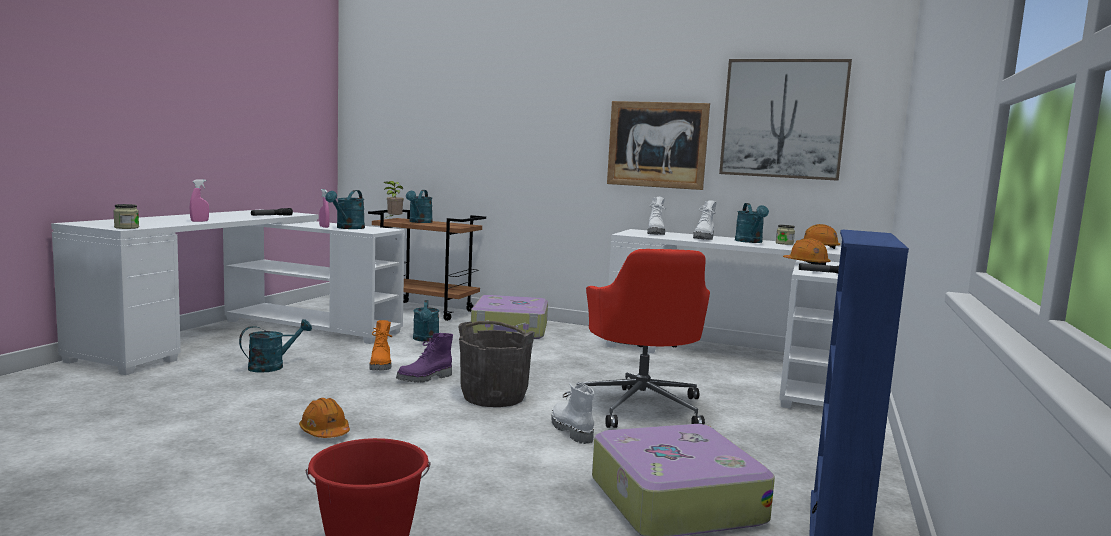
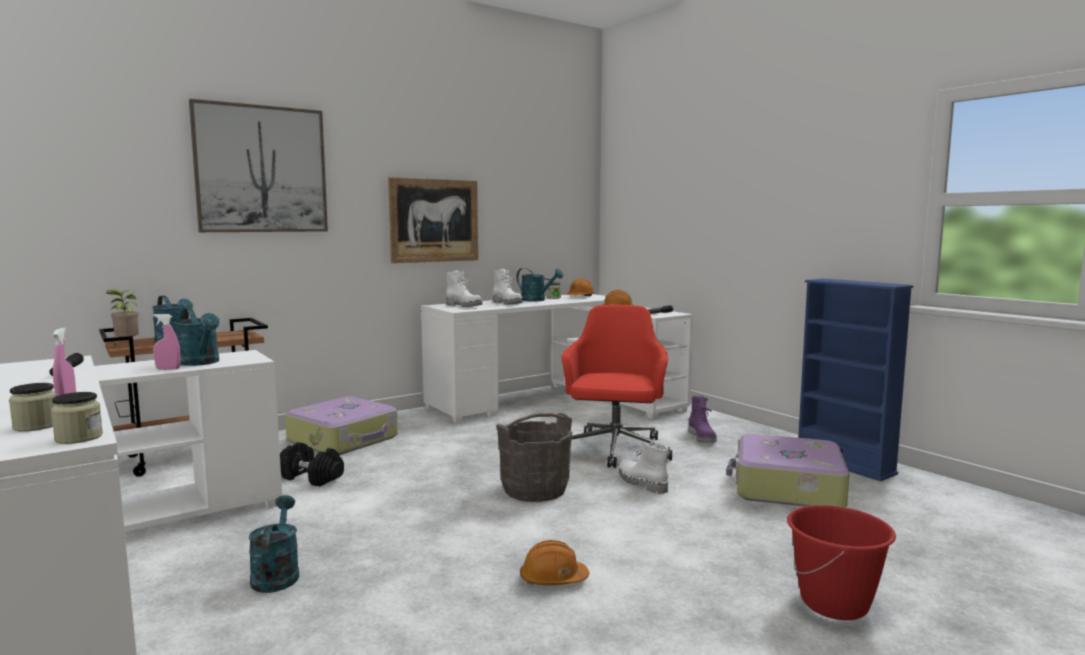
camera: 55 degrees left, 0 degrees up
orange boot [369,320,392,370] -> none
purple boot [396,333,453,383] -> purple boot moved to [689,396,717,443]
turquoise watering can [413,300,439,342] -> black dumbbell [280,442,344,487]
white boot [551,382,594,444] -> white boot turned 45 degrees clockwise [619,441,669,494]
red office chair [576,249,710,428] -> red office chair turned 105 degrees counterclockwise [561,305,672,468]
picture [719,59,852,181] -> picture moved to [189,99,328,232]
none -> jar [9,383,57,432]

